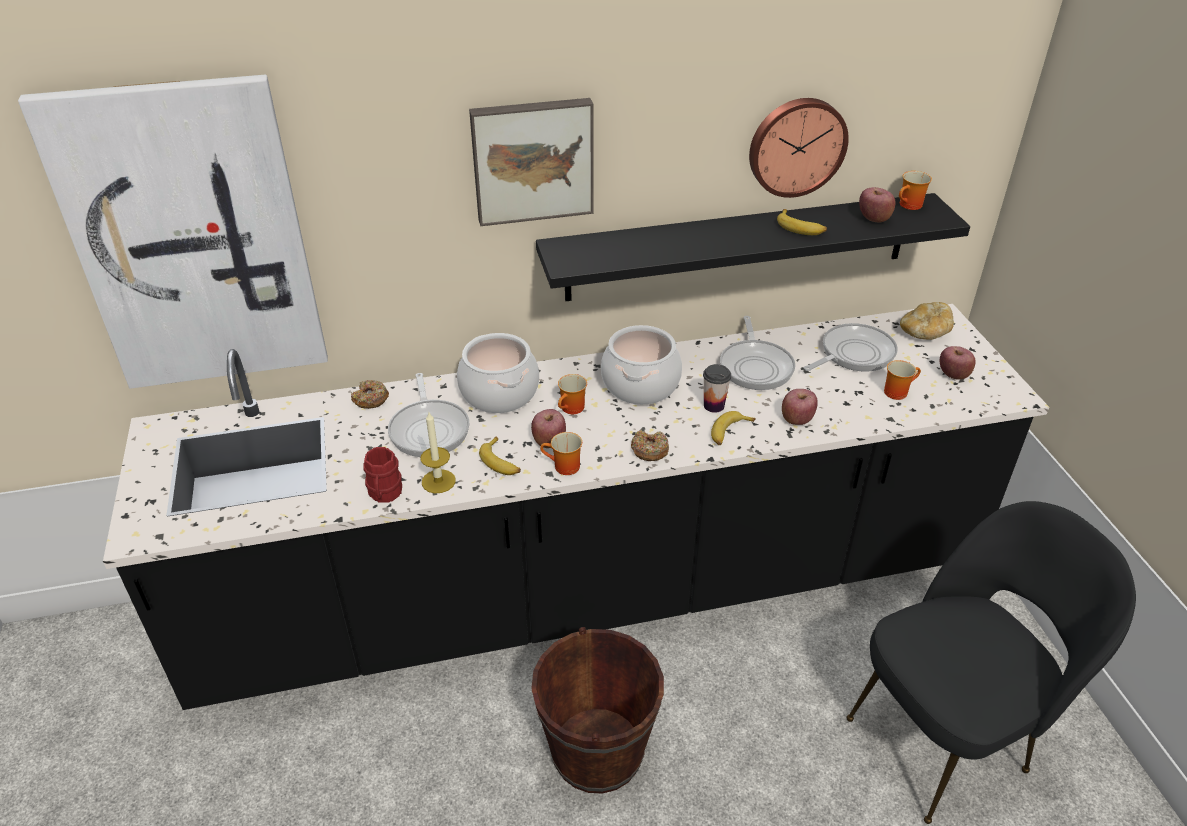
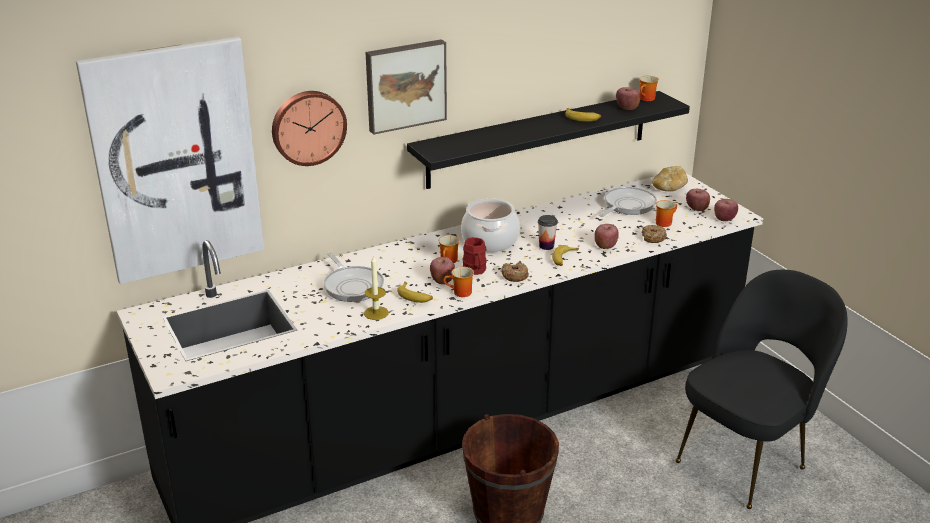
camera: 15 degrees left, 10 degrees down
donut [351,380,389,409] -> donut moved to [642,225,667,243]
red mug [363,447,402,503] -> red mug moved to [462,237,487,275]
cooking pot [457,333,539,413] -> none
frying pan [720,316,795,390] -> none
wall clock [749,98,849,198] -> wall clock moved to [272,91,347,166]
none -> apple [714,199,738,221]

